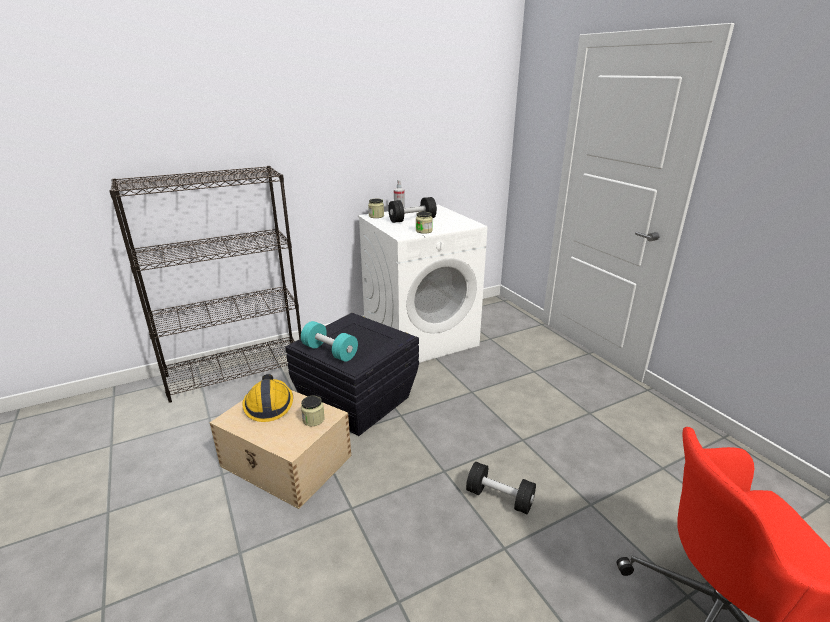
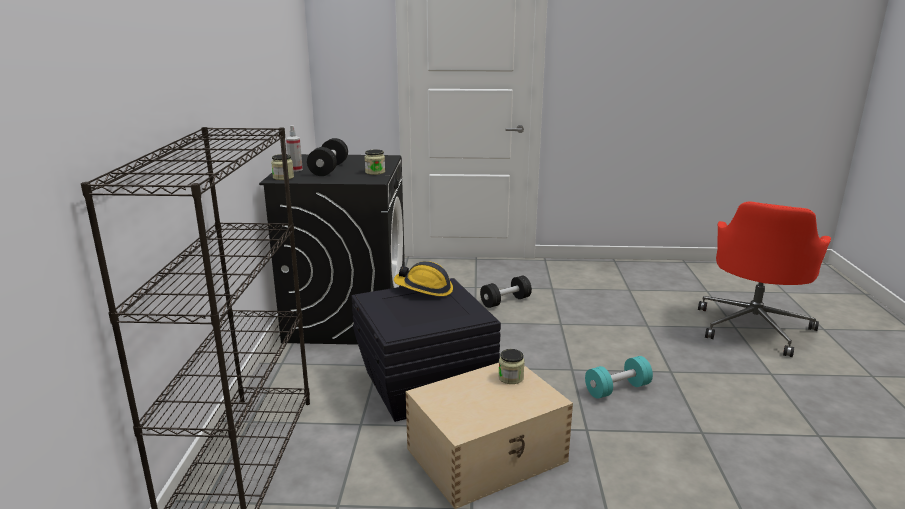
camera: 60 degrees left, 5 degrees down
hard hat [242,374,293,422] -> hard hat moved to [394,261,453,296]
turquoise dumbbell [301,321,358,362] -> turquoise dumbbell moved to [585,356,653,399]
white washing machine [358,205,487,363] -> black washing machine [259,154,405,345]
black dumbbell [466,462,536,514] -> black dumbbell moved to [480,276,532,308]

